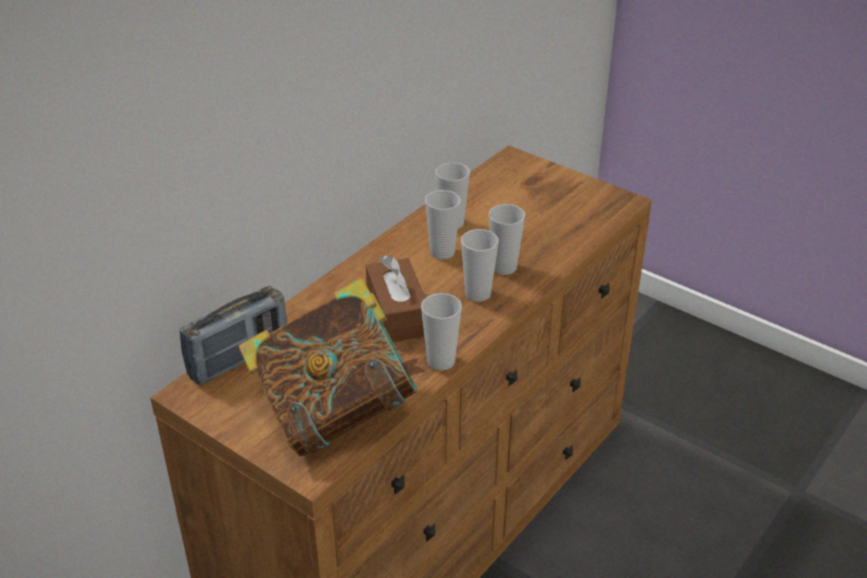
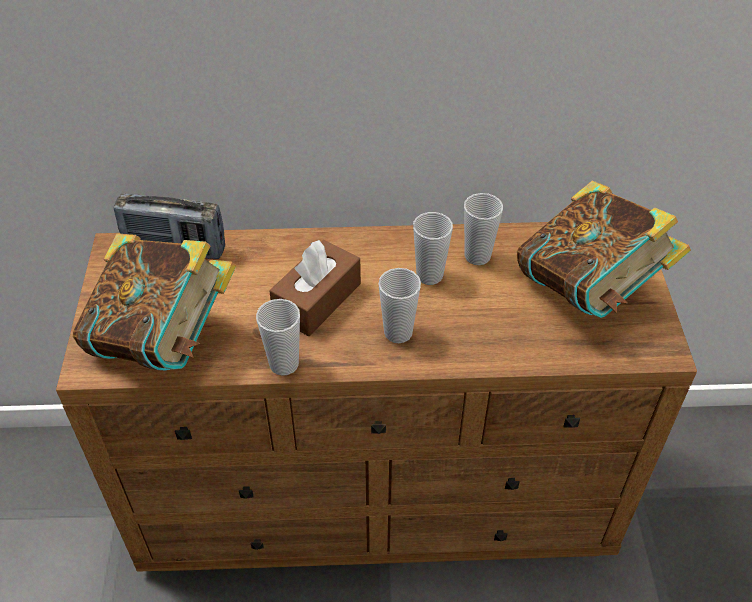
camera: 50 degrees right, 10 degrees up
cup [489,204,525,275] -> none
none -> book [517,181,691,318]

